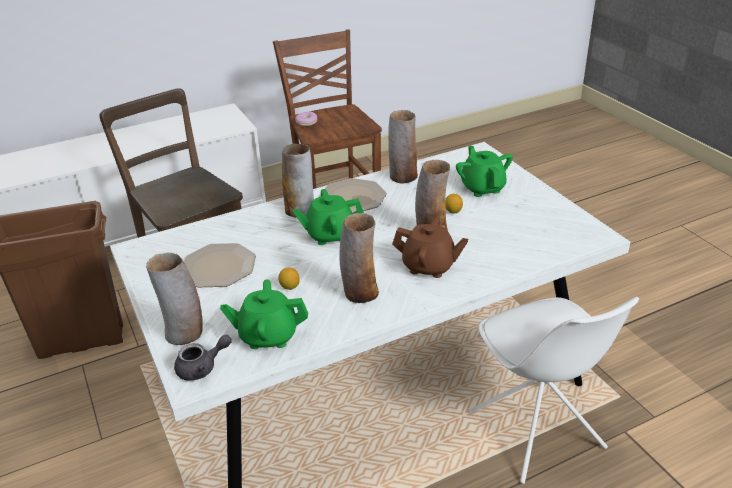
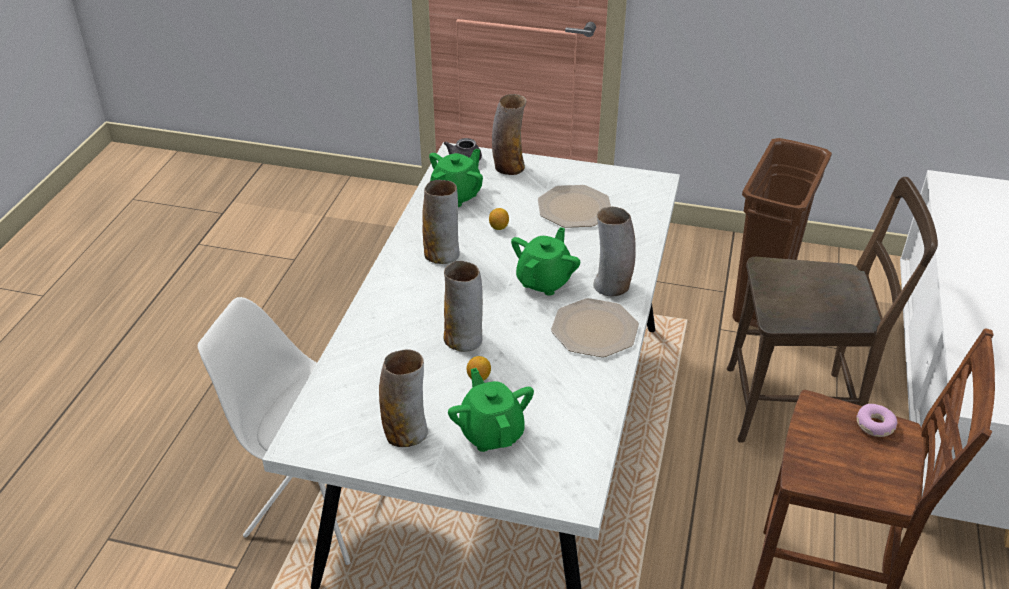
camera: 130 degrees right, 5 degrees up
vase [388,110,418,184] -> vase moved to [379,349,428,447]
brown teapot [392,217,468,278] -> none
green teapot [456,146,513,197] -> green teapot turned 135 degrees counterclockwise [448,368,534,452]

